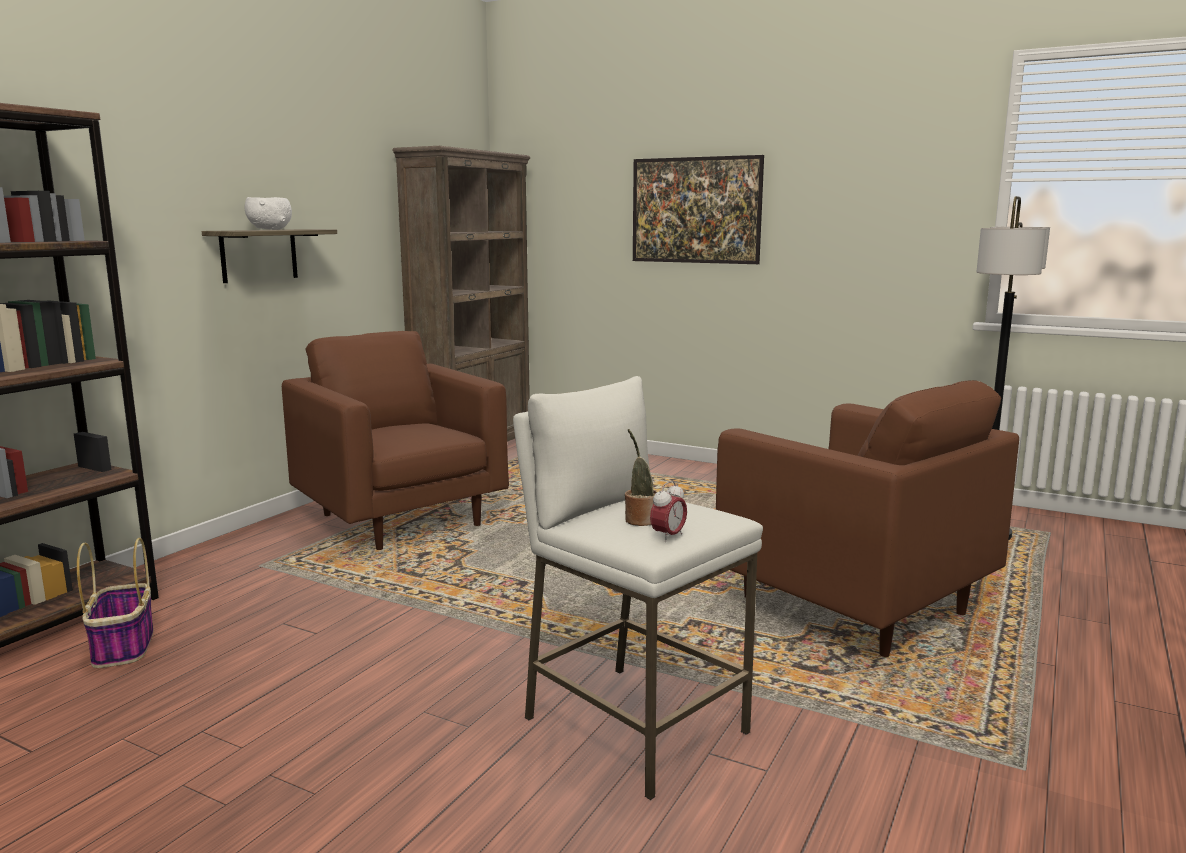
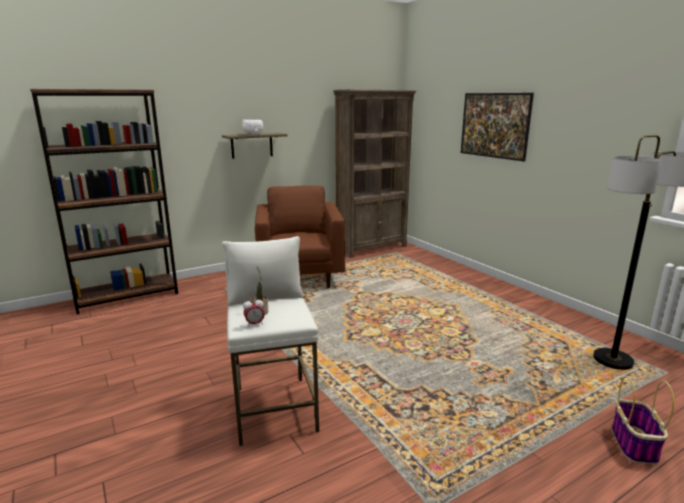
camera: 30 degrees right, 5 degrees up
basket [77,538,154,668] -> basket moved to [612,376,674,465]
brown armchair [716,380,1019,657] -> none

